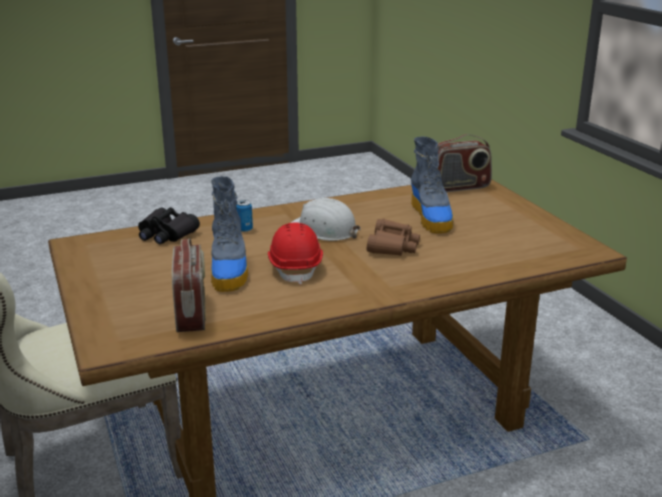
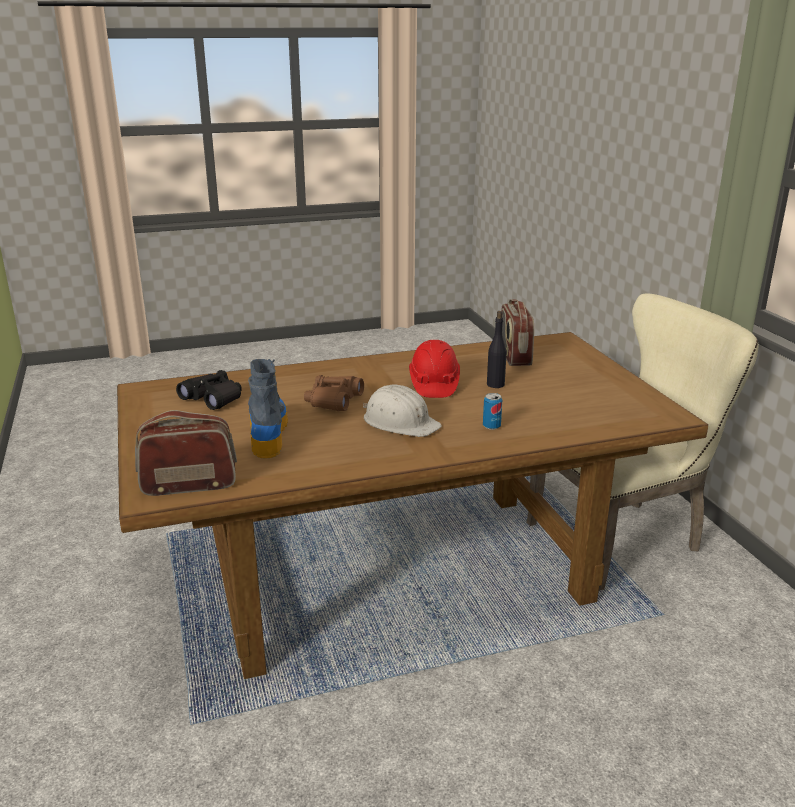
camera: 175 degrees left, 0 degrees up
black binoculars [138,207,200,244] -> black binoculars moved to [176,370,242,410]
boot [211,176,248,292] -> black bottle [487,311,507,388]

